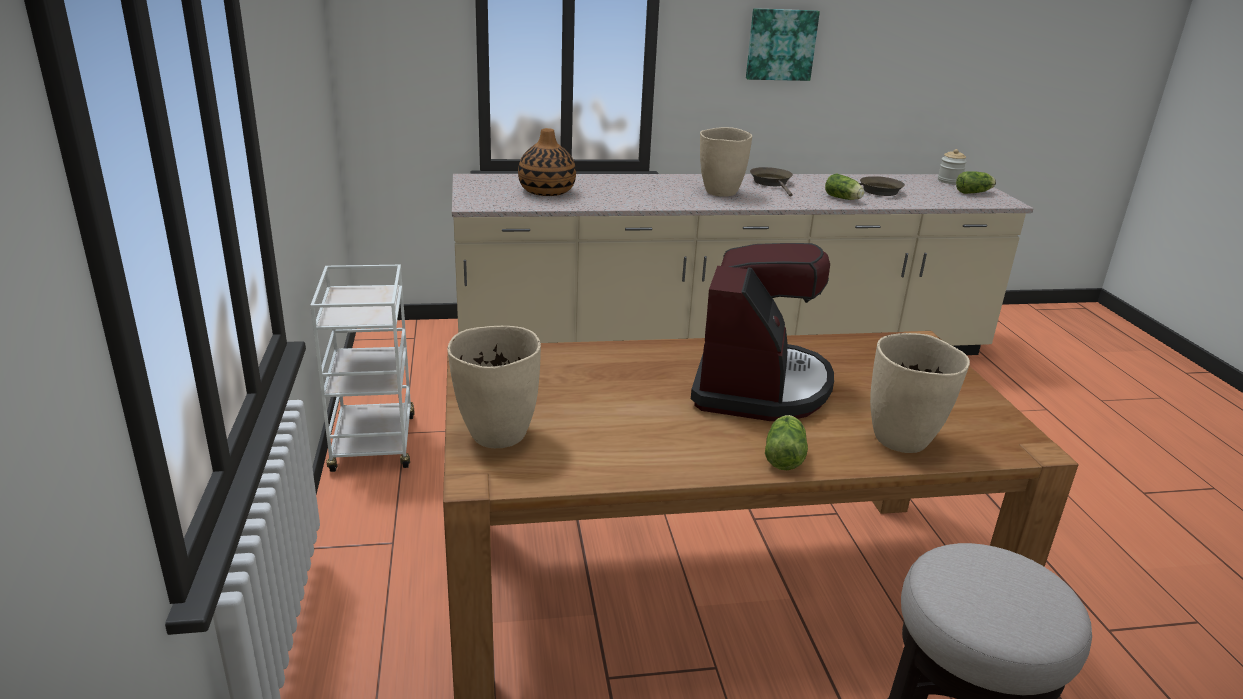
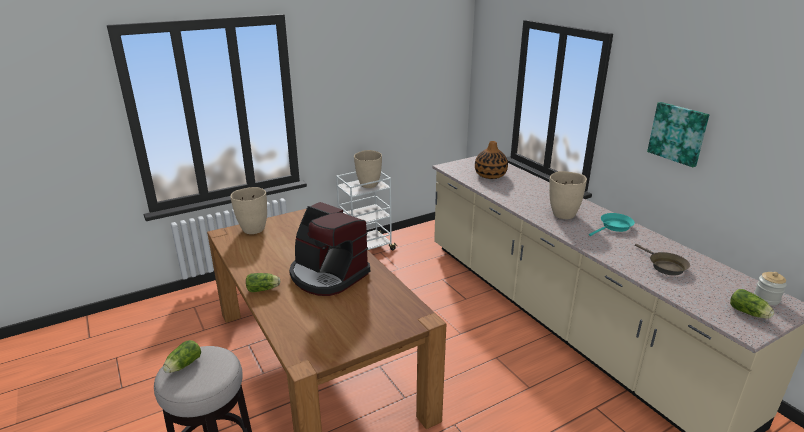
camera: 70 degrees right, 0 degrees up
coffee machine [691,243,834,421] -> coffee machine turned 45 degrees clockwise [289,202,370,296]
brown frying pan [750,167,793,197] -> turquoise frying pan [589,213,635,236]
lettuce [825,174,864,200] -> lettuce moved to [163,340,201,373]
beige vase [870,333,970,453] -> beige vase moved to [354,150,382,188]

